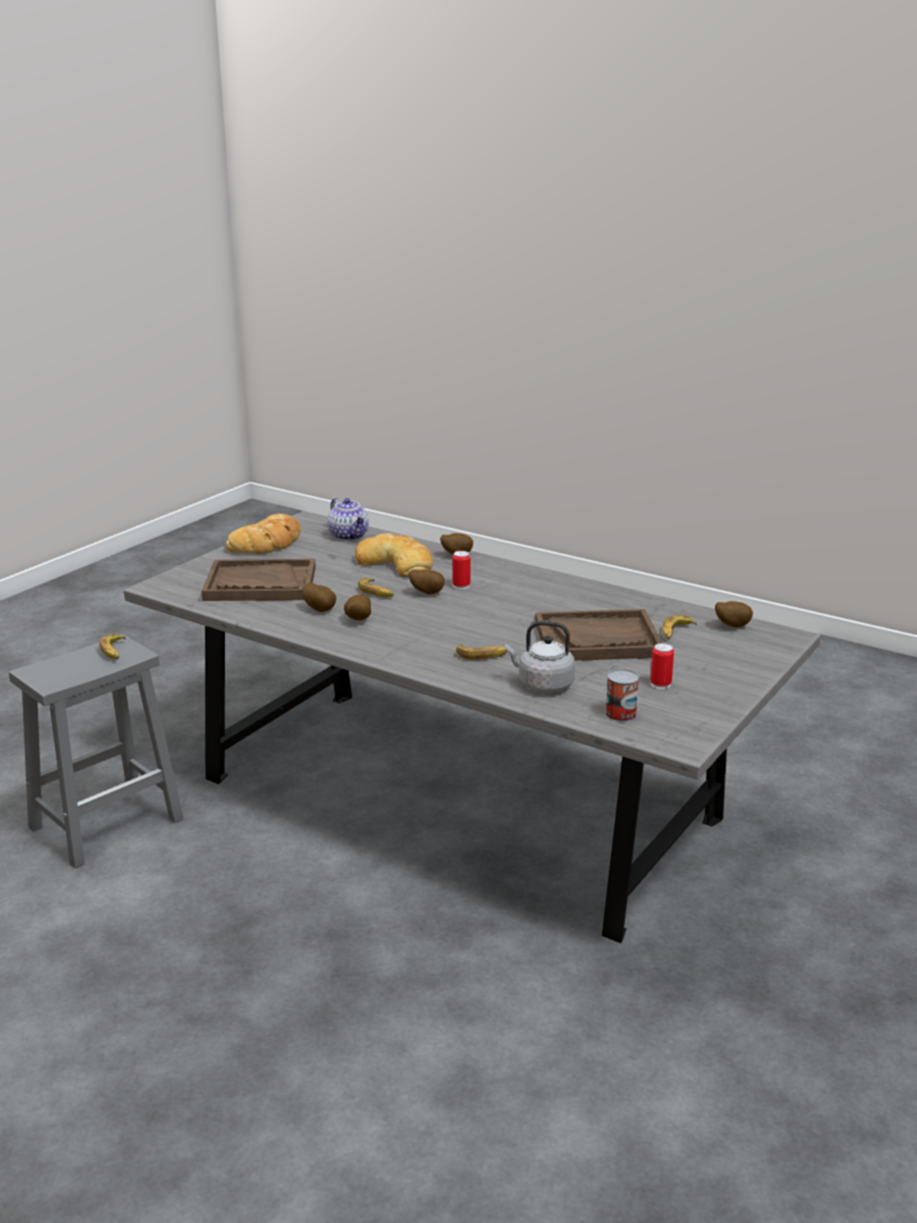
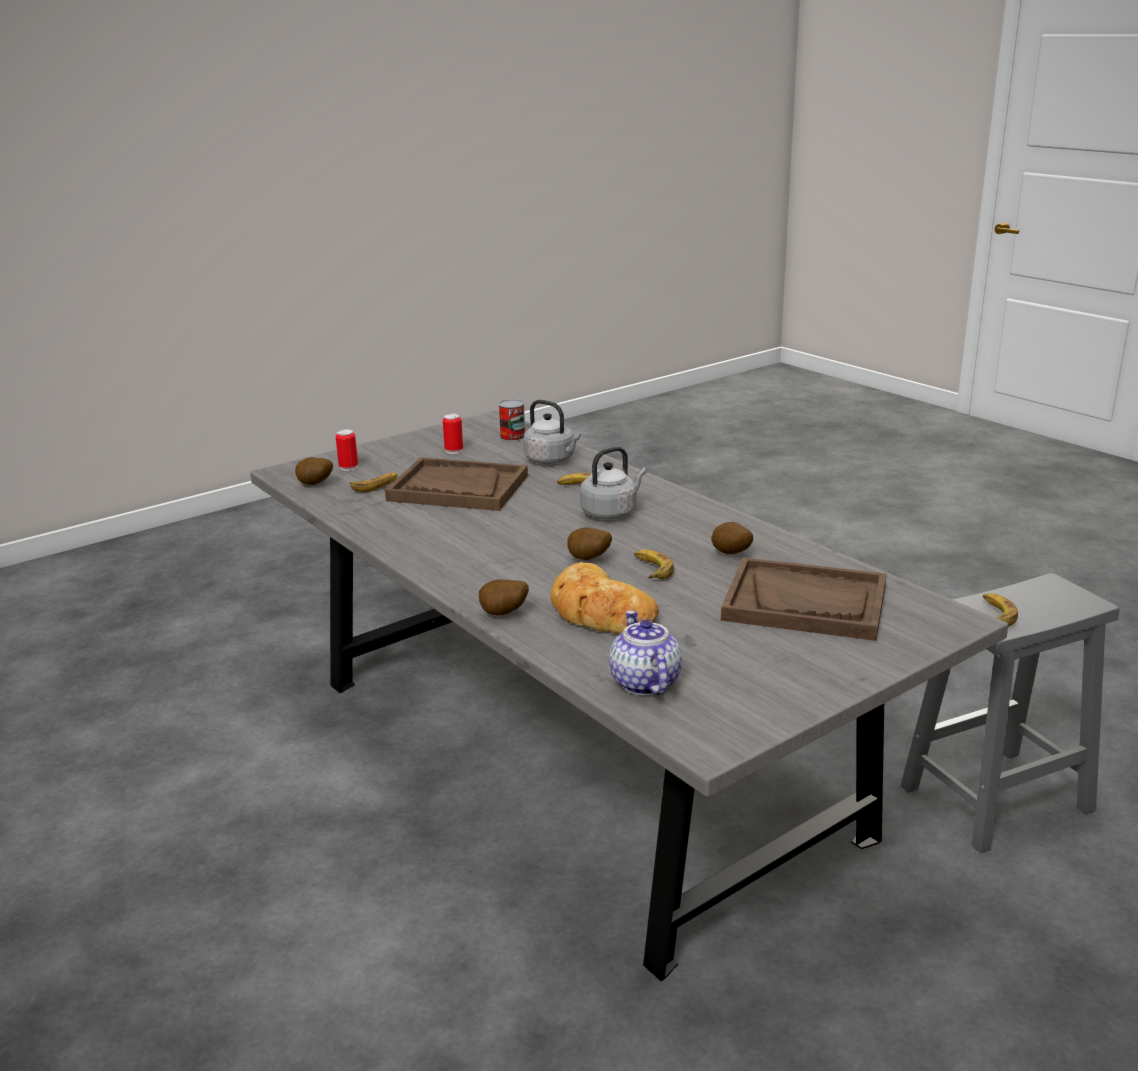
camera: 160 degrees left, 0 degrees up
bread [226,514,301,554] -> none
potato [344,595,371,621] -> none
can [452,551,470,589] -> can moved to [336,429,358,471]
none -> grey kettle [580,446,647,519]

